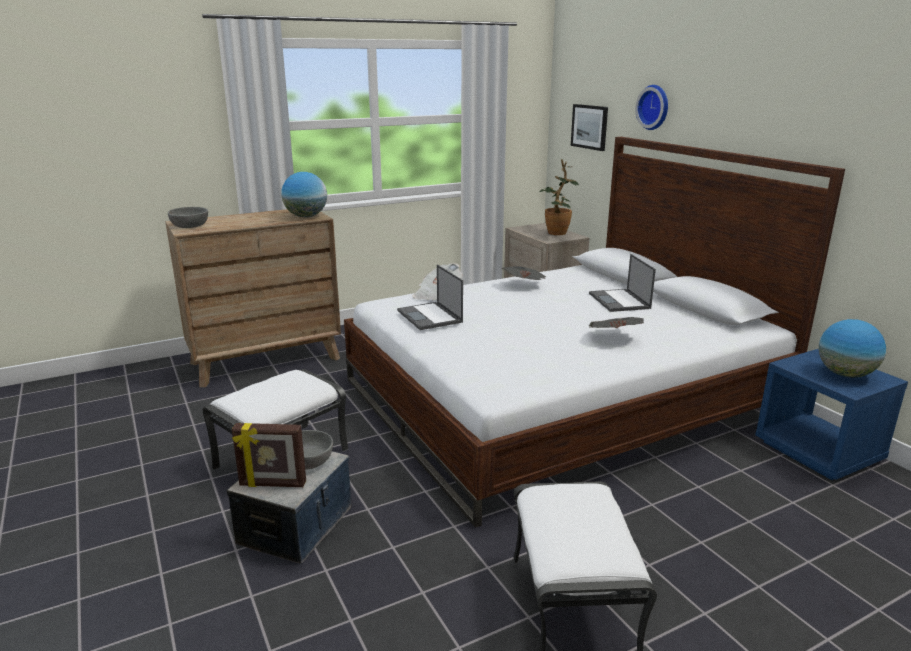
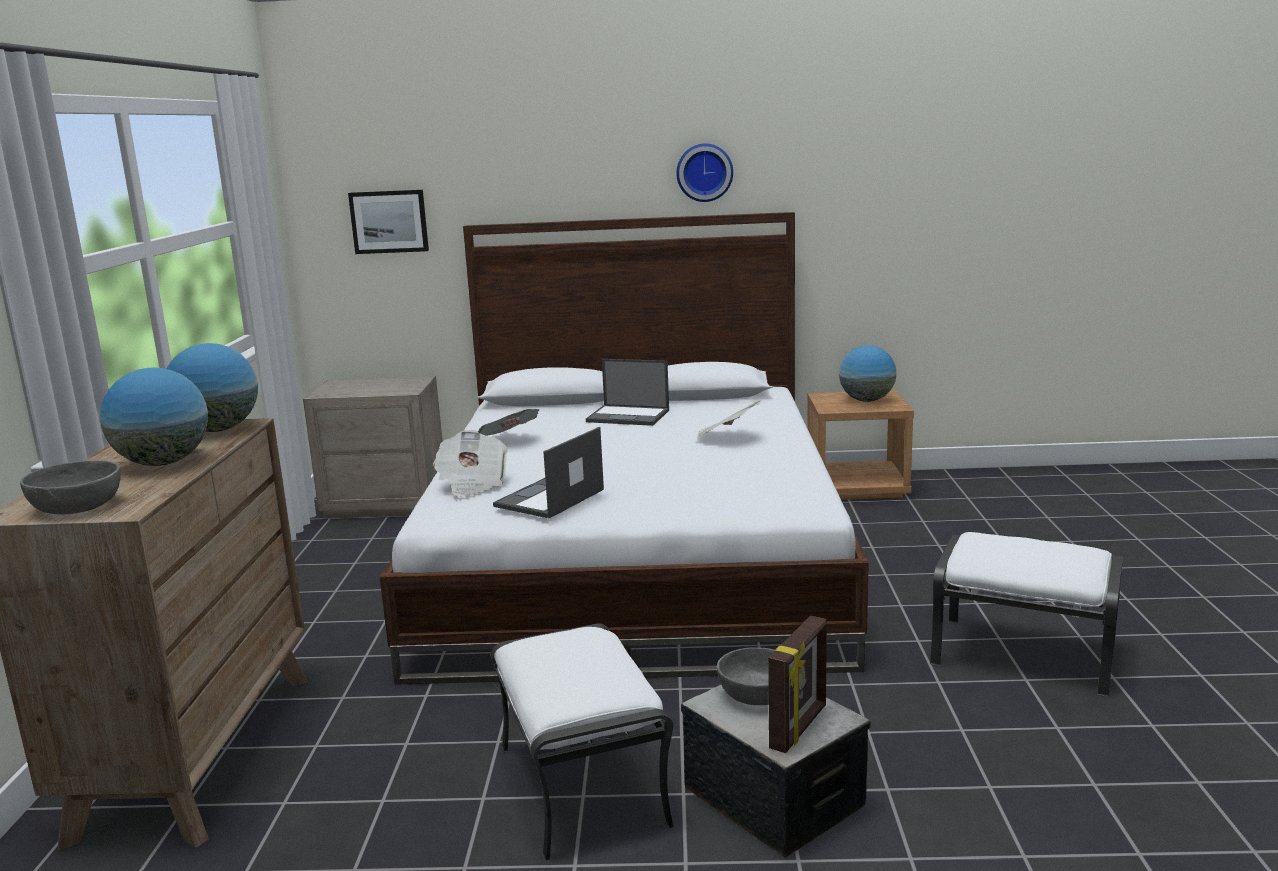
camera: 60 degrees left, 5 degrees down
laptop [397,265,463,330] -> laptop turned 120 degrees clockwise [493,427,604,518]
potted plant [540,159,579,235] -> none
wall clock [635,85,668,130] -> wall clock moved to [676,143,733,202]
blue nightstand [755,349,908,480] -> brown nightstand [807,390,914,500]
none -> globe [100,367,208,466]

